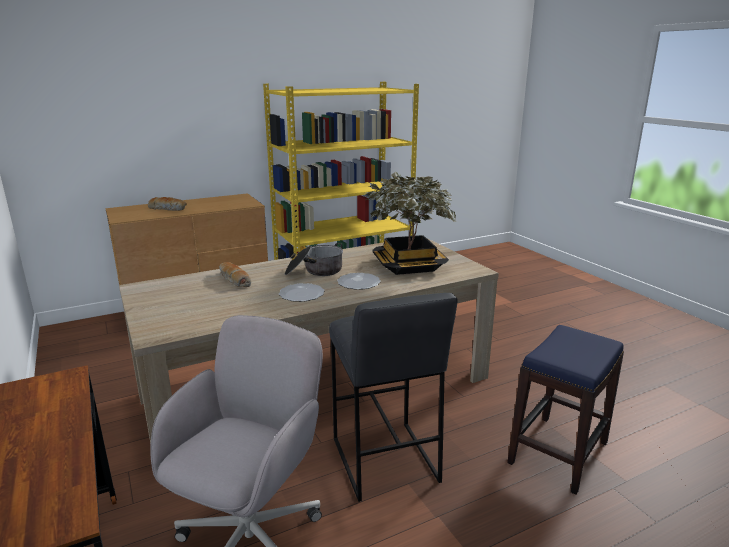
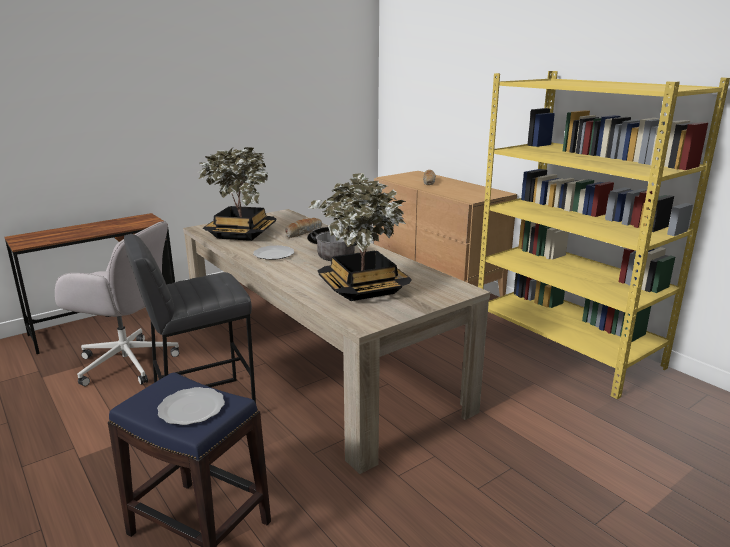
camera: 80 degrees right, 0 degrees up
plate [337,273,381,290] -> plate moved to [157,387,225,425]
none -> potted plant [198,147,276,241]

